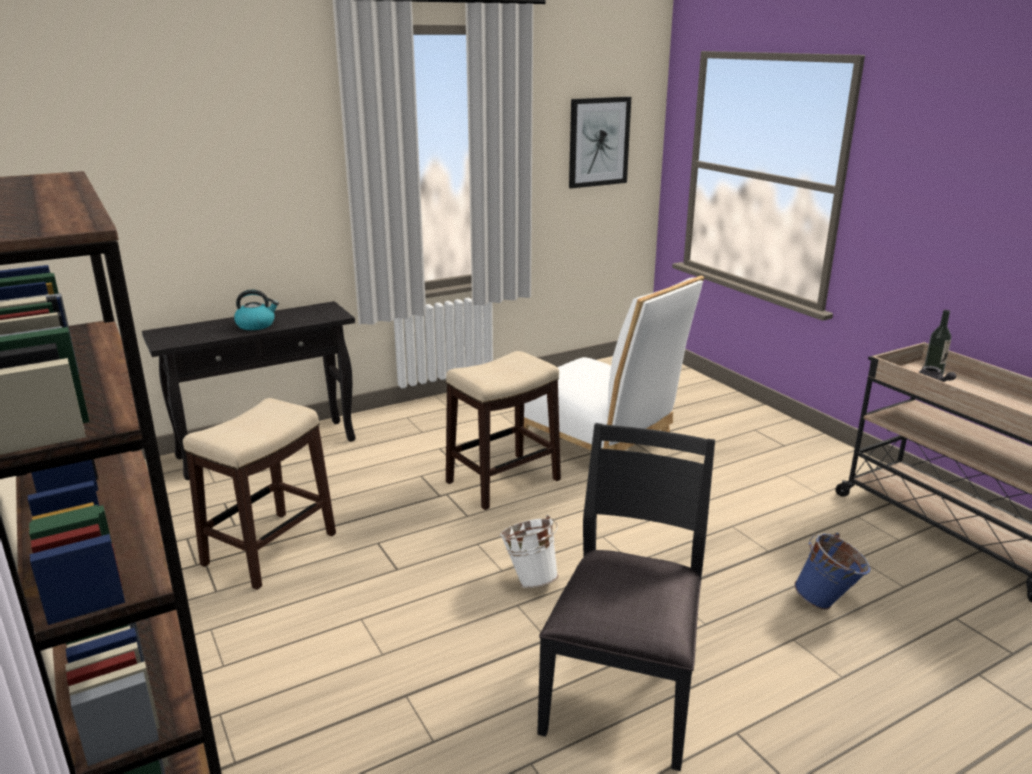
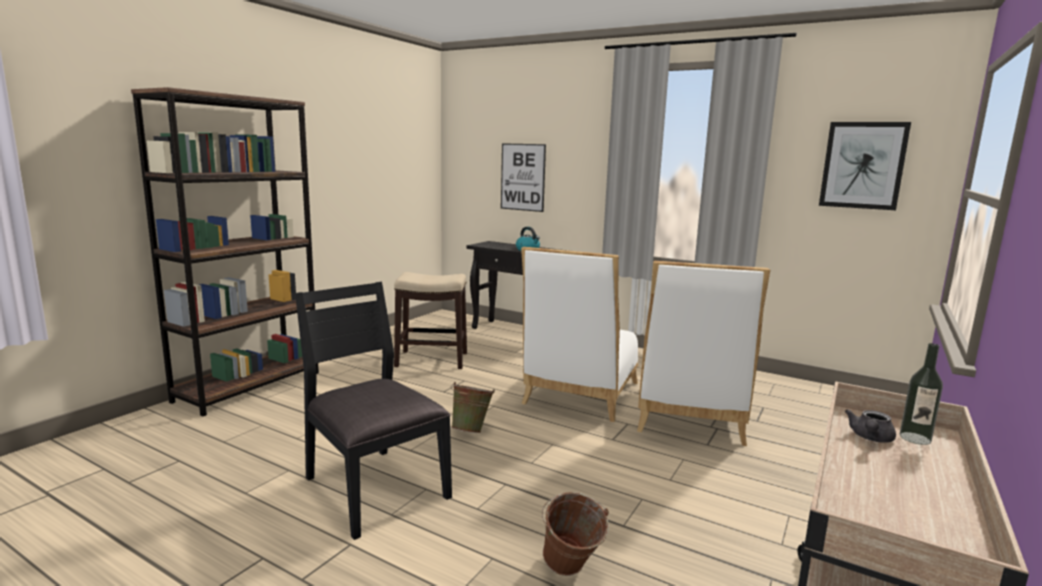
camera: 60 degrees right, 10 degrees down
stool [446,351,561,510] -> white chair [521,247,638,422]
white bucket [500,515,559,588] -> green bucket [451,382,495,433]
black chair [537,423,715,771] -> black chair turned 120 degrees counterclockwise [295,282,452,540]
blue bucket [794,533,870,610] -> brown bucket [542,492,609,576]
none -> picture [501,143,546,212]

